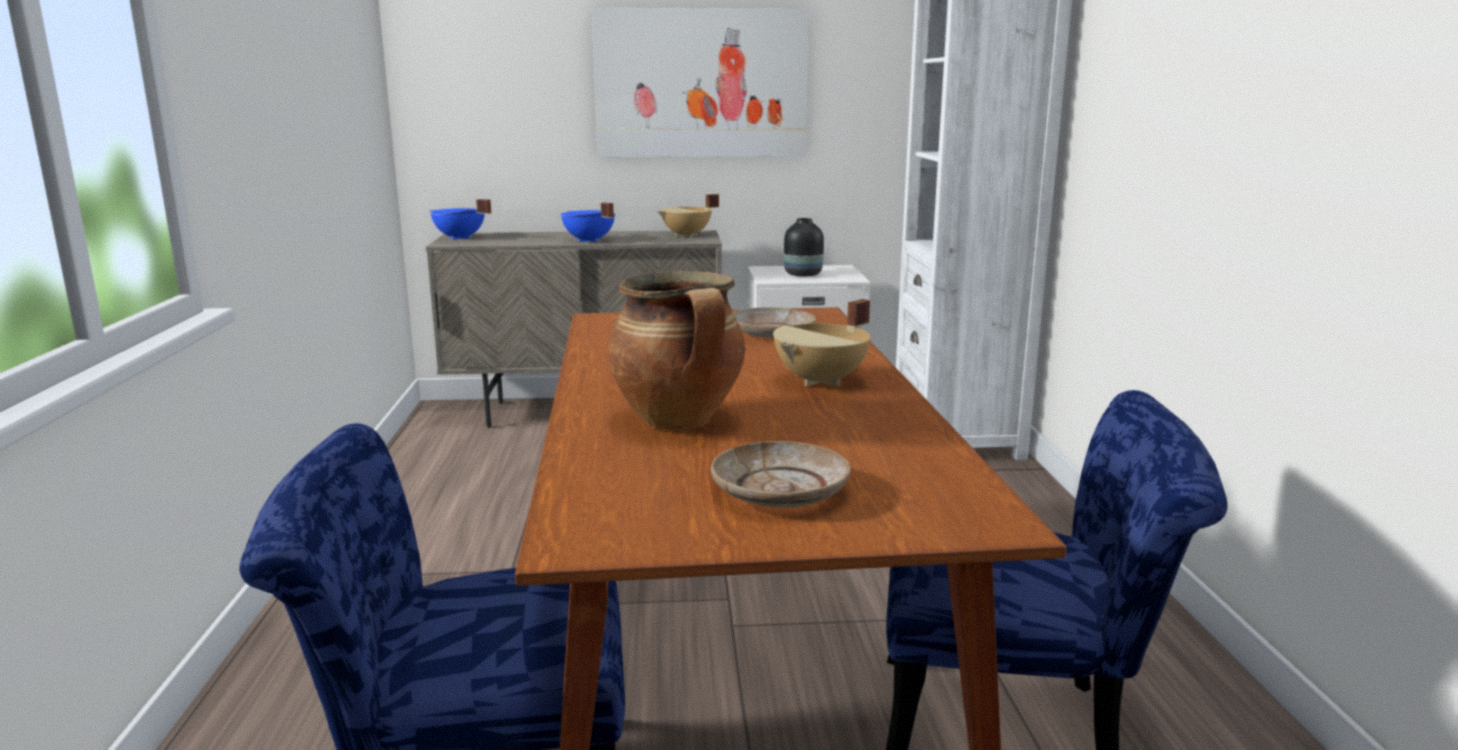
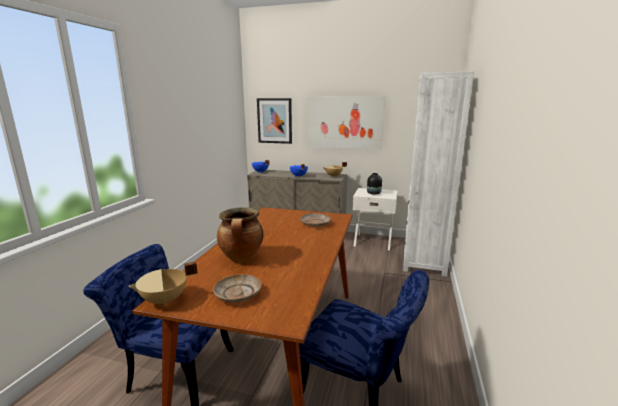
camera: 20 degrees right, 0 degrees up
beige cooking pot [773,299,871,386] -> beige cooking pot moved to [128,262,198,306]
none -> picture [257,98,292,144]

